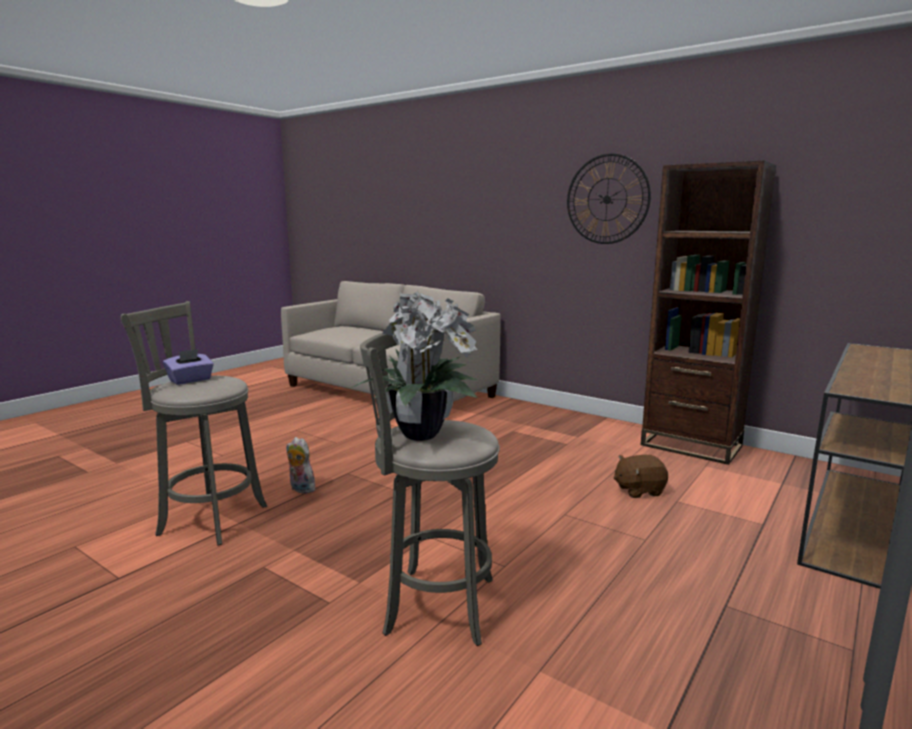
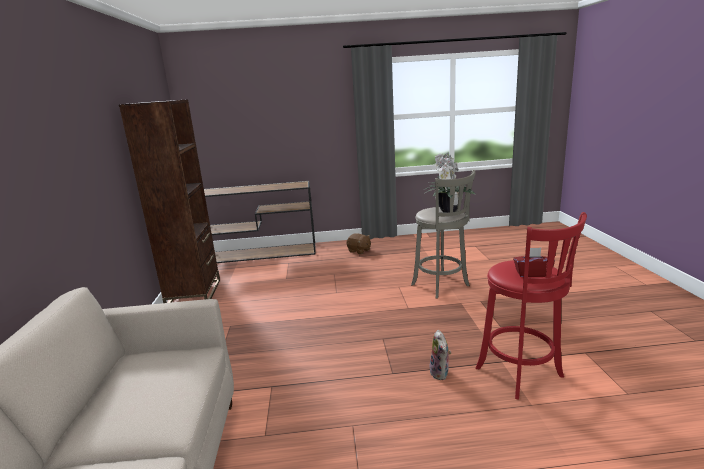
camera: 130 degrees left, 5 degrees up
grey stool [121,301,267,545] -> red stool [476,212,587,400]
purple tissue box [163,349,214,385] -> red tissue box [513,248,555,277]
wall clock [567,153,651,244] -> none
brown plush toy [614,455,668,498] -> brown plush toy moved to [346,233,371,254]

